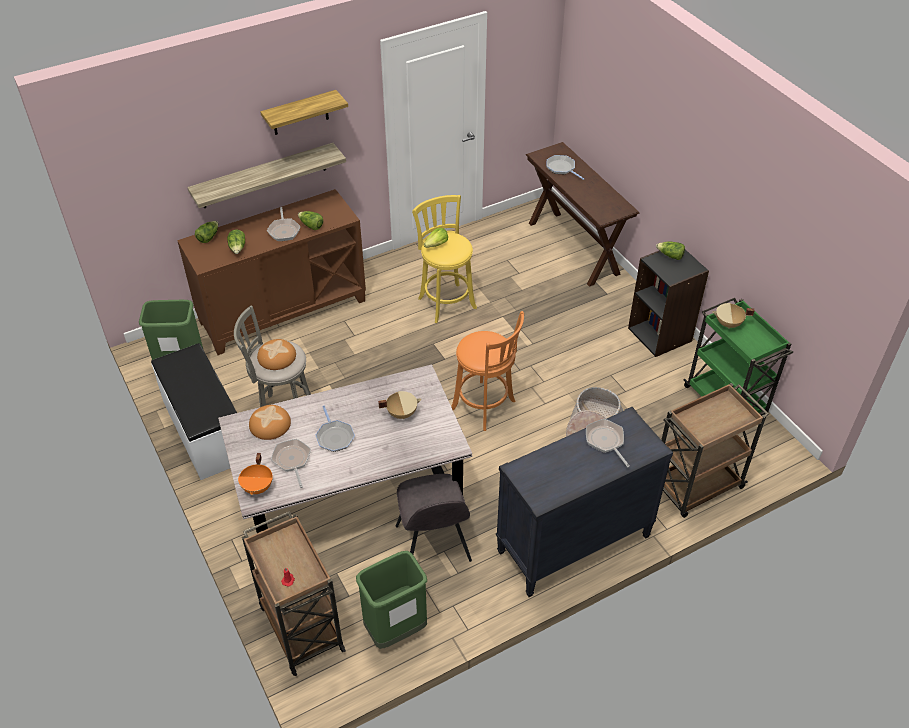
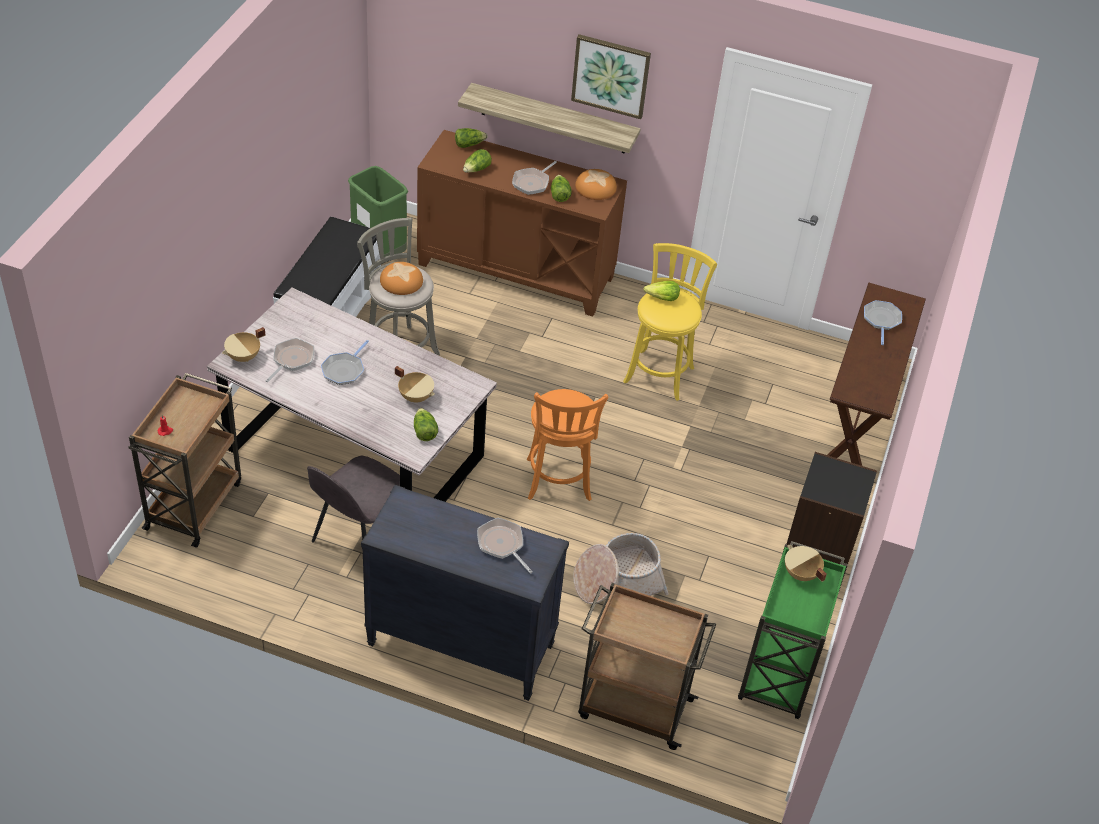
camera: 45 degrees right, 0 degrees up
orange cooking pot [238,453,272,495] -> beige cooking pot [222,327,266,362]
bread [249,405,291,440] -> bread moved to [575,169,617,200]
shelf [260,90,348,135] -> picture [571,34,651,119]
green trash can [356,551,427,649] -> none
frying pan [586,419,630,467] -> frying pan turned 60 degrees counterclockwise [477,518,533,573]
lettuce [656,242,685,260] -> lettuce moved to [414,408,438,441]

